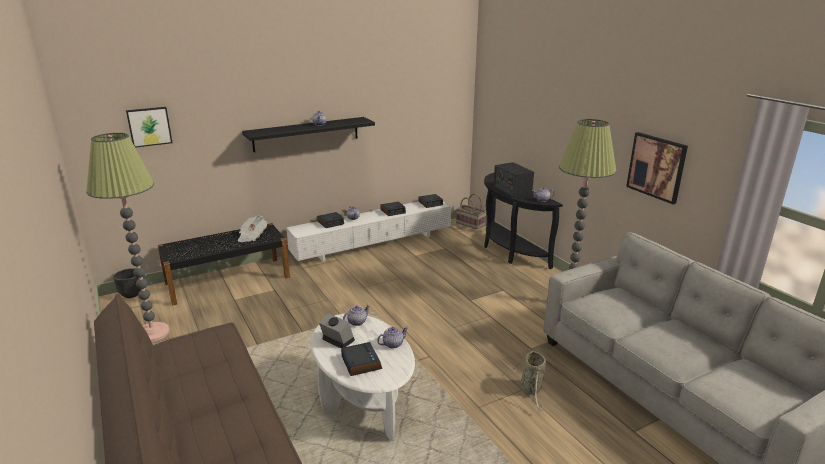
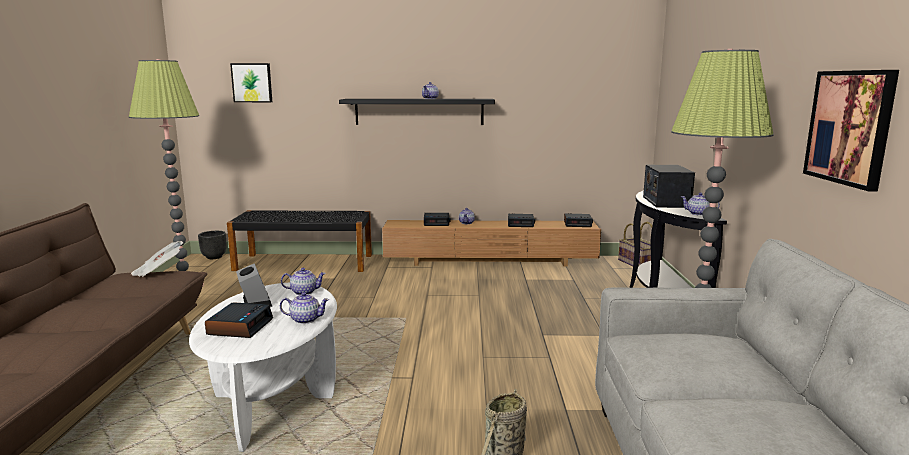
camera: 30 degrees right, 10 degrees down
newspaper [238,216,267,242] -> newspaper moved to [131,241,183,277]
white tv stand [286,202,452,262] -> brown tv stand [382,220,601,267]

